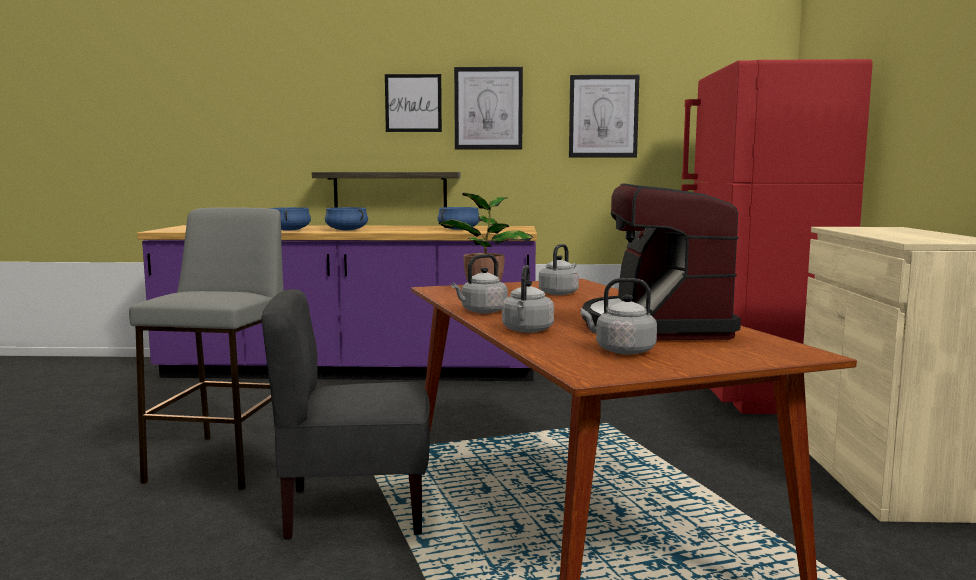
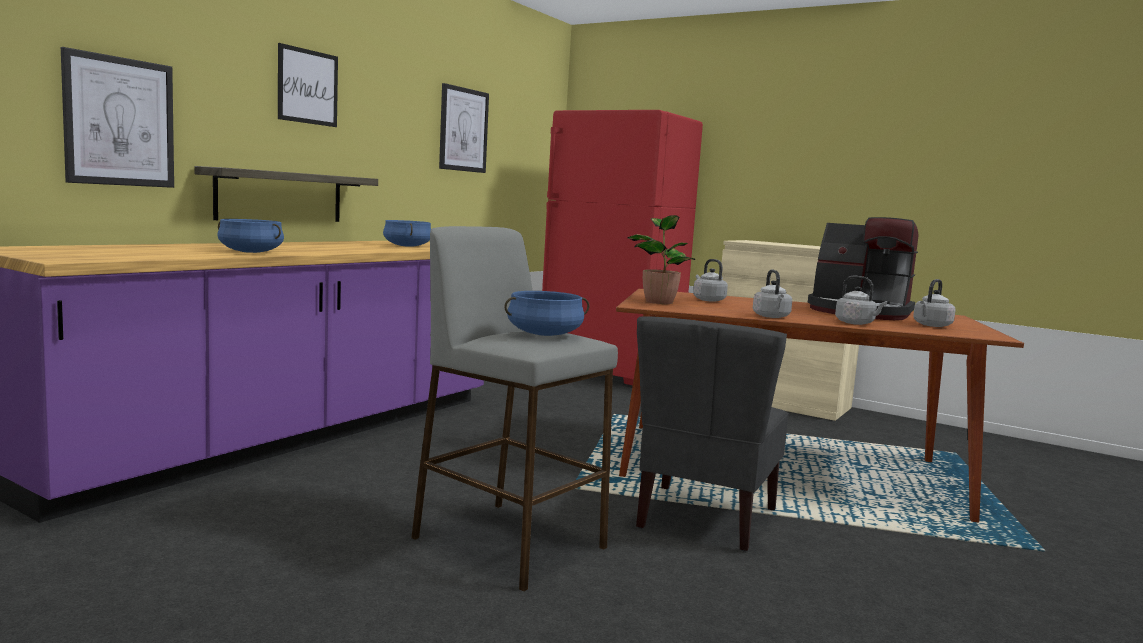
camera: 60 degrees left, 0 degrees up
blue cooking pot [325,207,368,230] -> blue cooking pot moved to [504,291,589,336]
picture [454,67,523,150] -> picture moved to [61,47,174,188]

